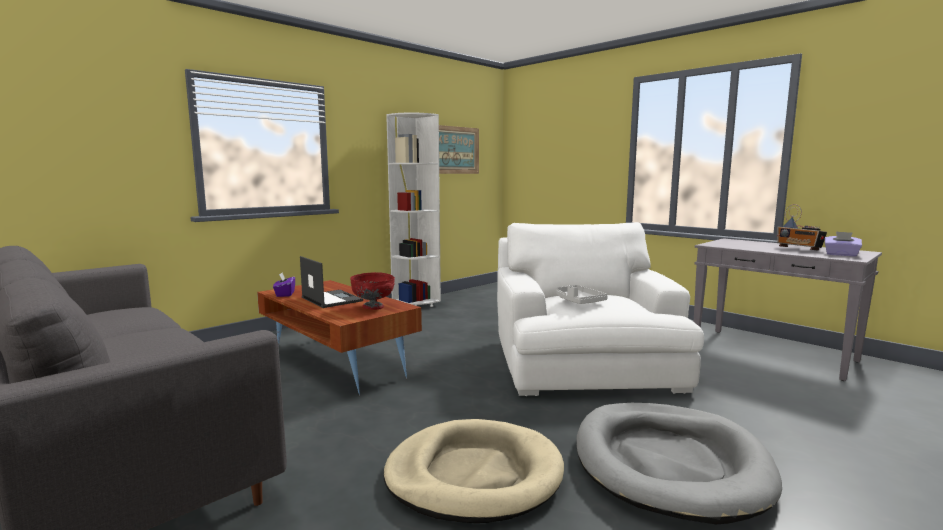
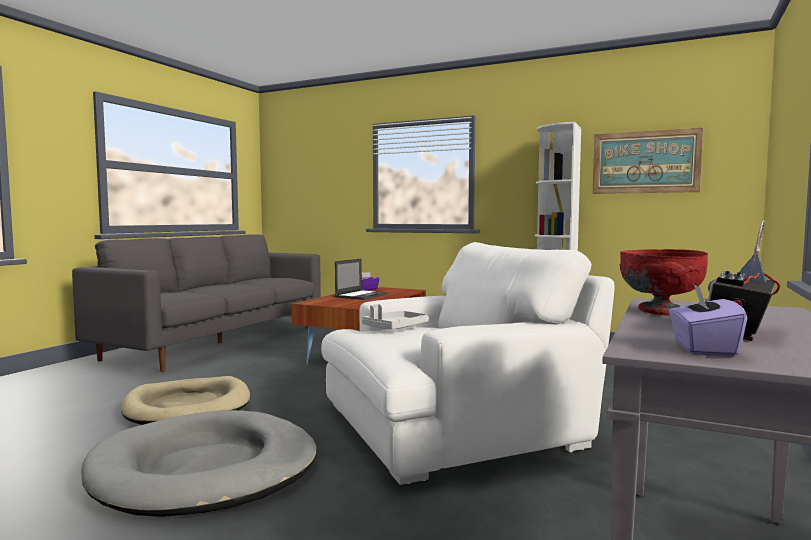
camera: 70 degrees right, 5 degrees down
red bowl [350,272,395,310] -> red bowl moved to [620,249,708,316]

